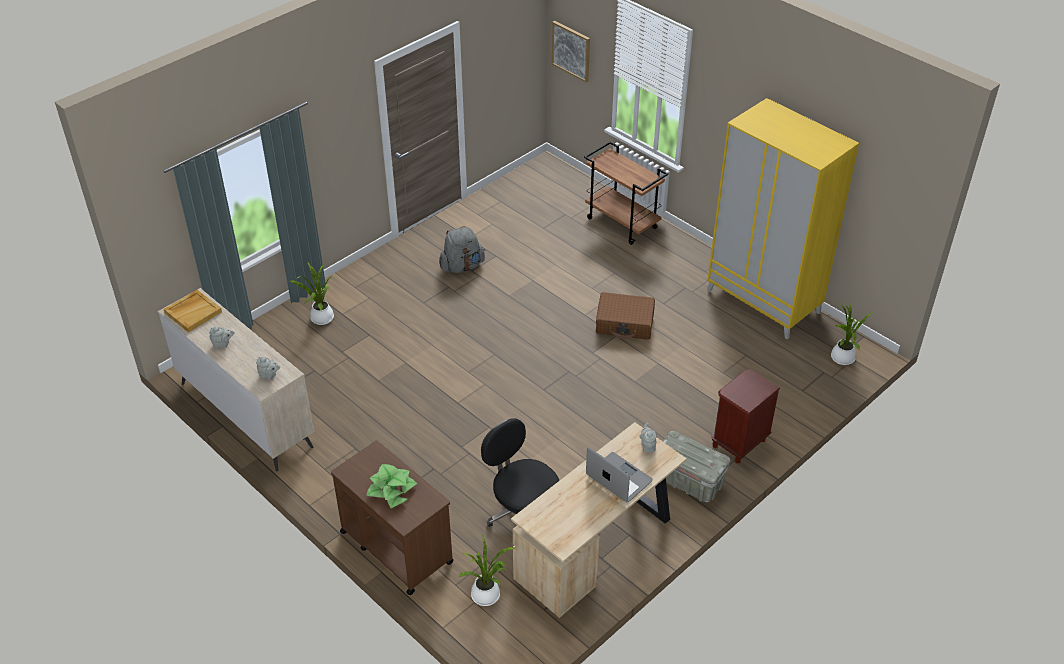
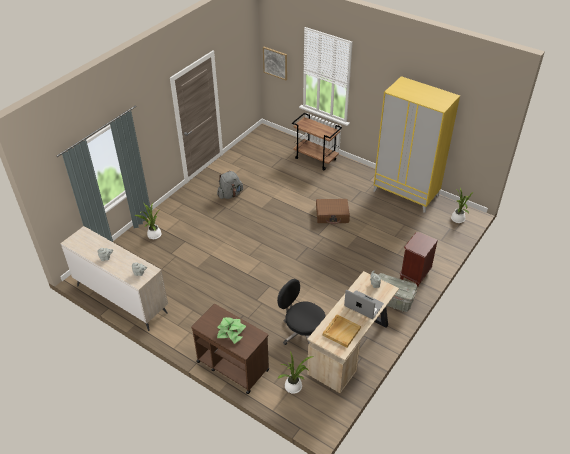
camera: 10 degrees left, 0 degrees up
beige tray [164,290,222,332] -> beige tray moved to [323,315,361,347]

